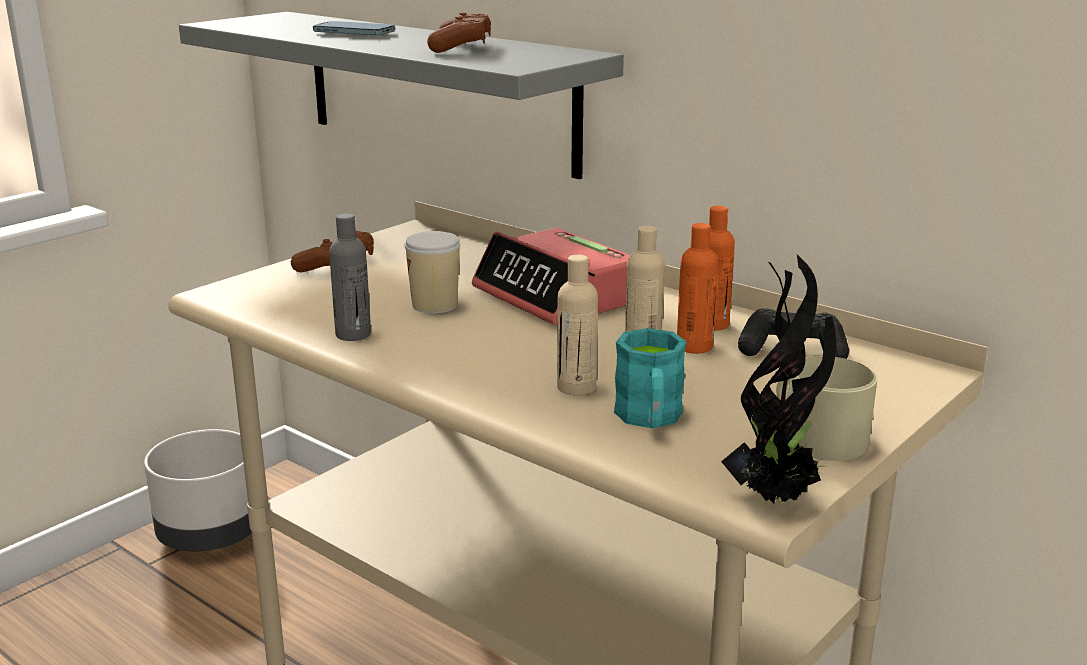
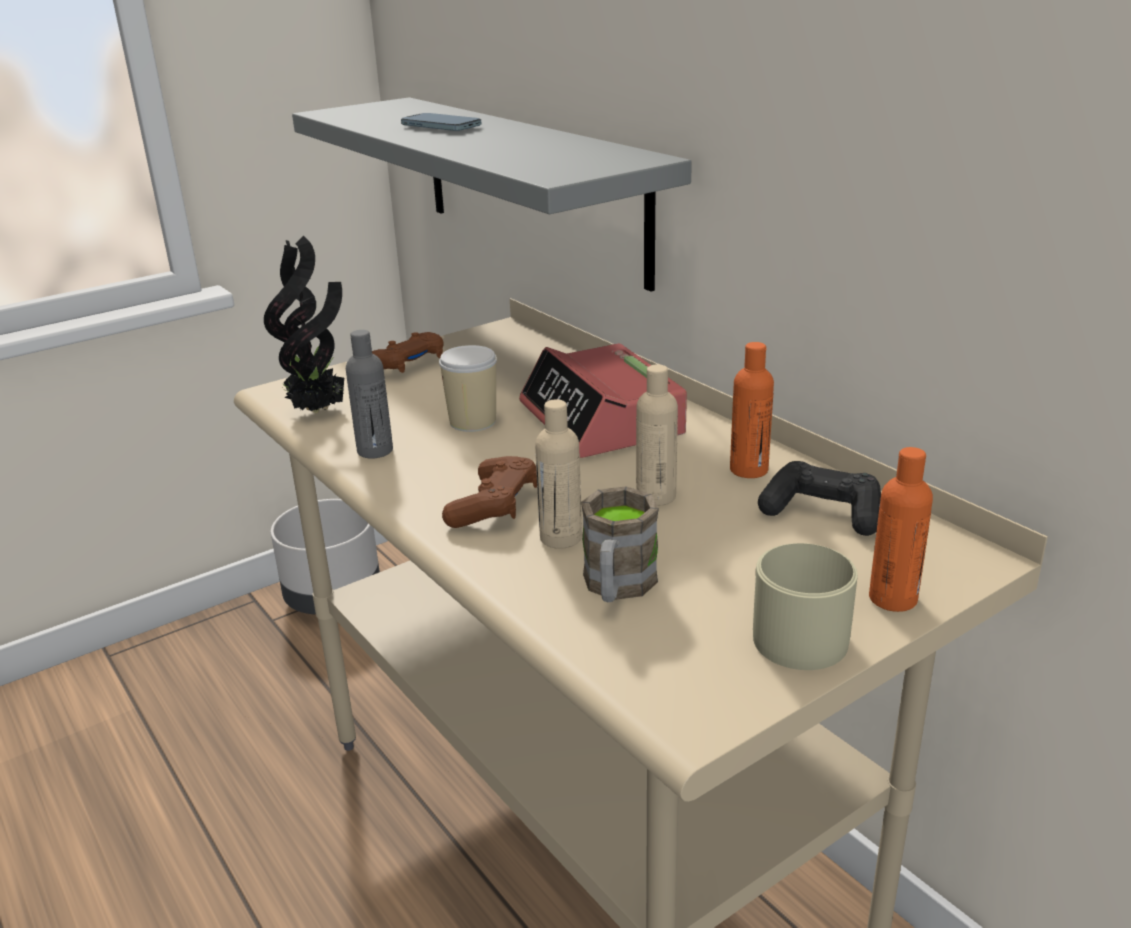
camera: 15 degrees right, 5 degrees up
brown game controller [427,13,491,53] -> brown game controller moved to [442,456,537,528]
turquoise mug [614,328,687,428] -> brown mug [581,486,659,602]
orange bottle [677,223,718,354] -> orange bottle moved to [869,447,933,612]
potted plant [721,255,837,503] -> potted plant moved to [264,235,344,413]

